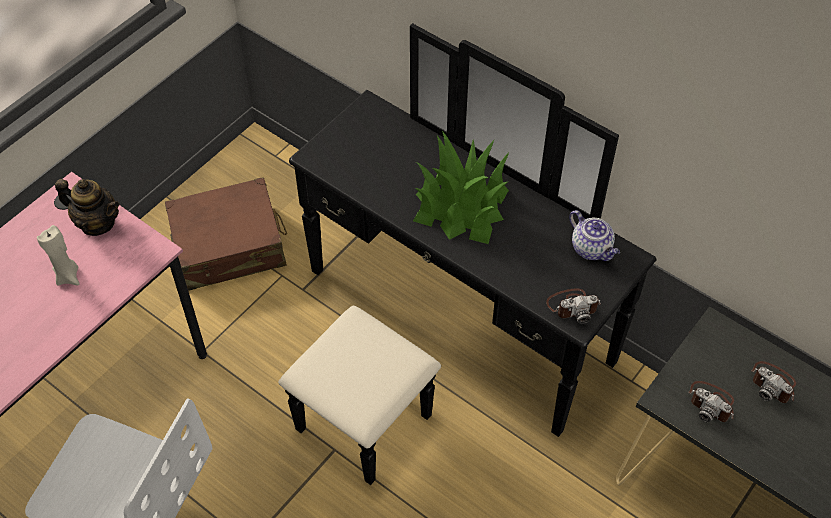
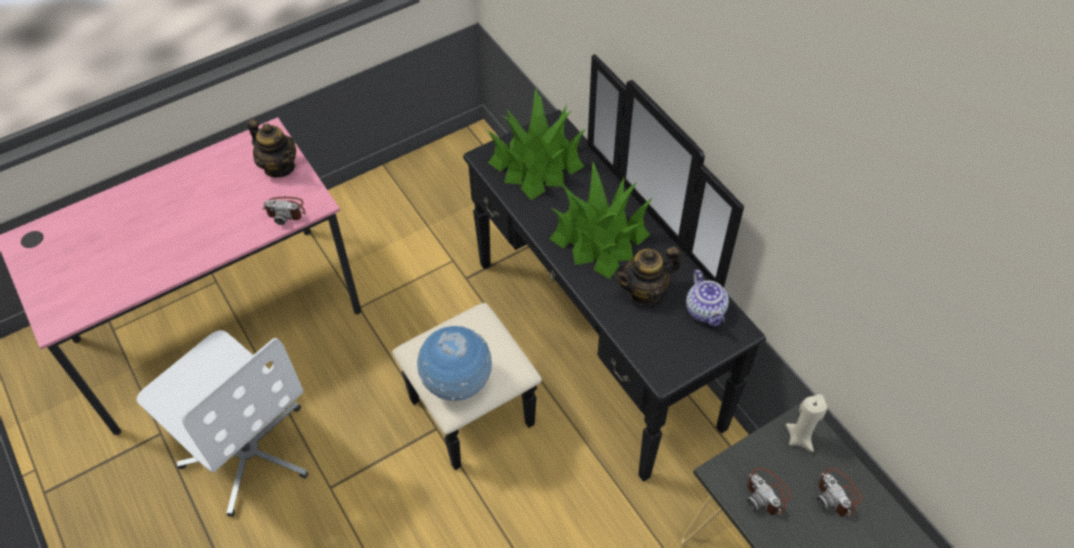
camera: 20 degrees right, 0 degrees up
beige candle [37,225,80,286] -> beige candle moved to [786,394,828,452]
brown suitcase [165,177,287,291] -> none
camera [546,288,601,324] -> camera moved to [263,197,306,225]
none -> globe [417,326,492,401]
none -> potted plant [486,88,586,200]
none -> teapot [614,247,681,305]

